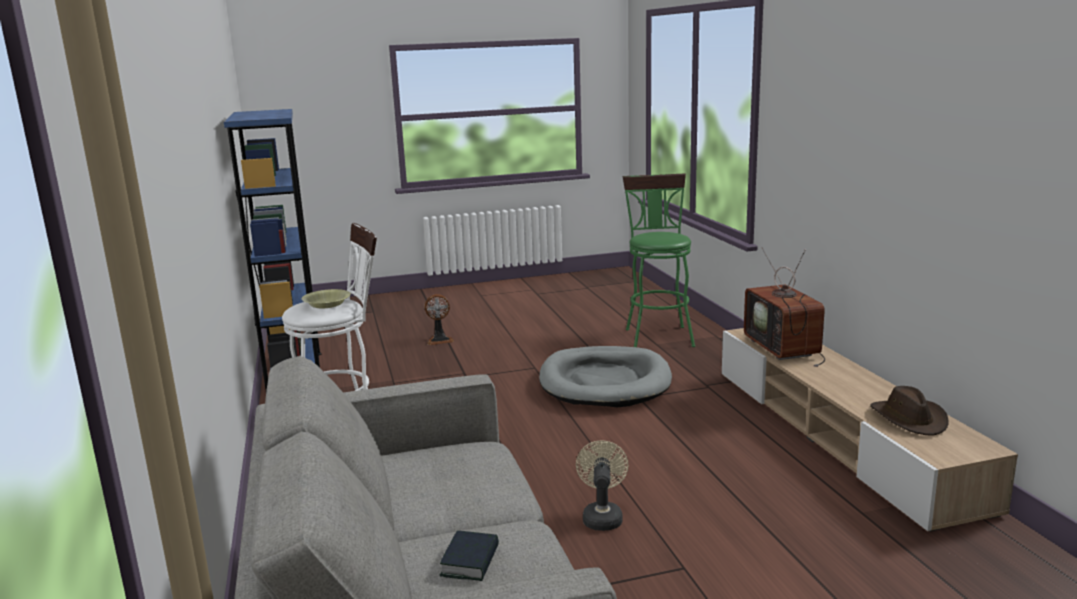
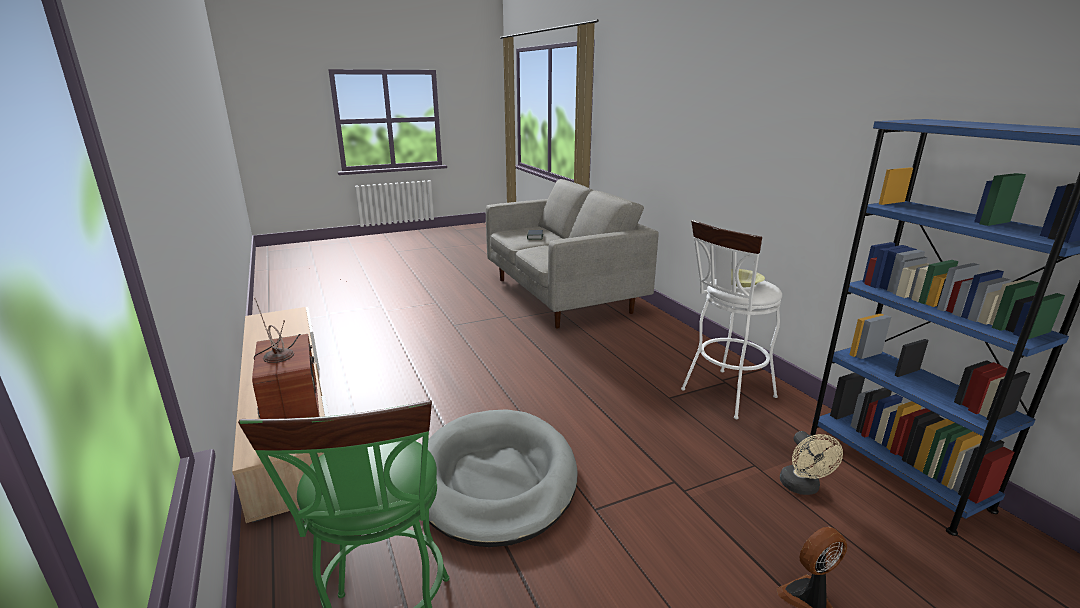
camera: 170 degrees right, 5 degrees up
beige fan [576,440,629,531] -> beige fan moved to [780,431,843,495]
brown hat [870,386,949,436] -> none

